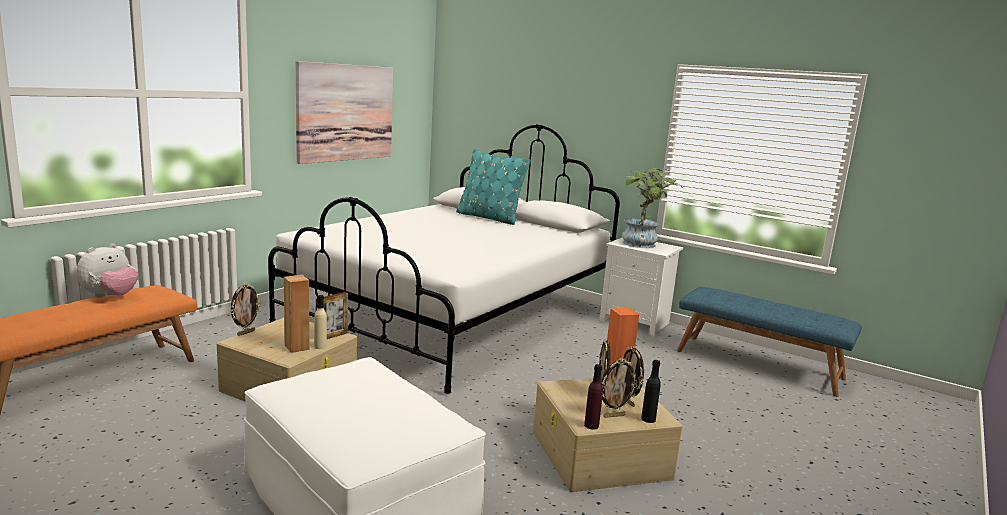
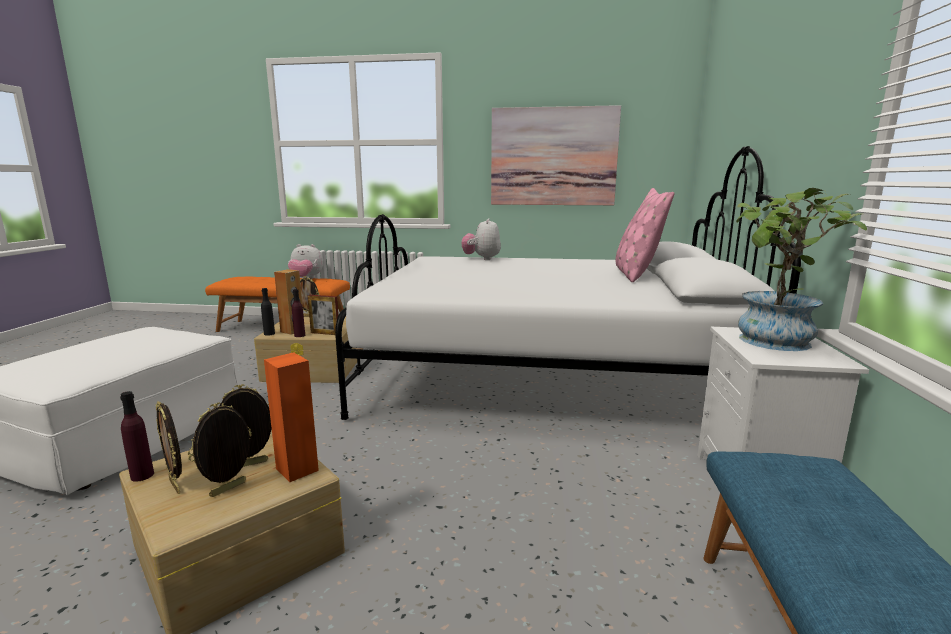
camera: 65 degrees right, 0 degrees up
beige bottle [314,295,327,349] -> purple bottle [292,289,305,337]
turquoise pillow [456,149,531,225] -> pink pillow [616,188,674,282]
black bottle [641,360,661,423] -> black bottle moved to [261,288,275,336]
none -> plush toy [462,218,501,260]

